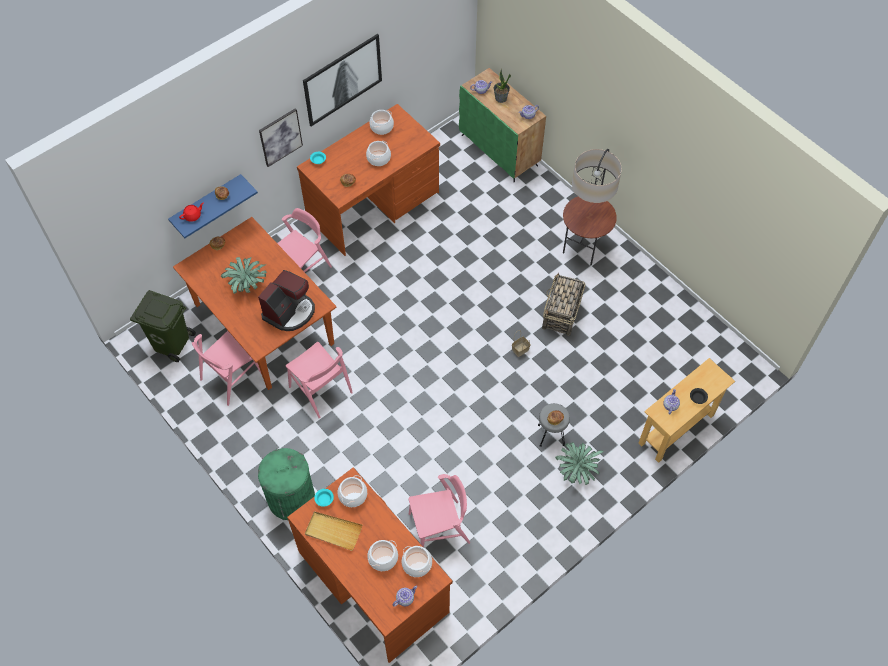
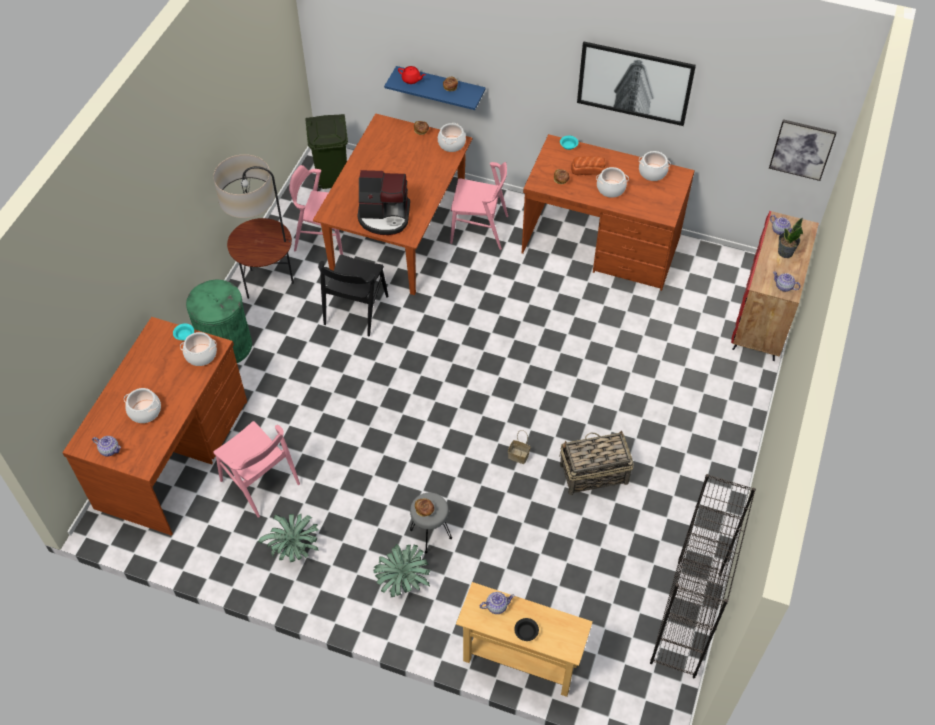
camera: 60 degrees right, 5 degrees down
potted plant [221,257,267,294] -> potted plant moved to [258,514,319,562]
picture [259,108,303,167] -> picture moved to [769,119,837,181]
pink chair [286,342,353,418] -> black chair [318,254,389,337]
beige tray [305,511,362,551] -> none
cooking pot [402,546,432,577] -> cooking pot moved to [438,123,466,152]
green cabinet [459,68,546,183] -> red cabinet [731,211,819,361]
floor lamp [563,149,622,265] -> floor lamp moved to [213,154,294,299]
none -> bread [571,156,606,175]
none -> black bookcase [650,474,756,679]

